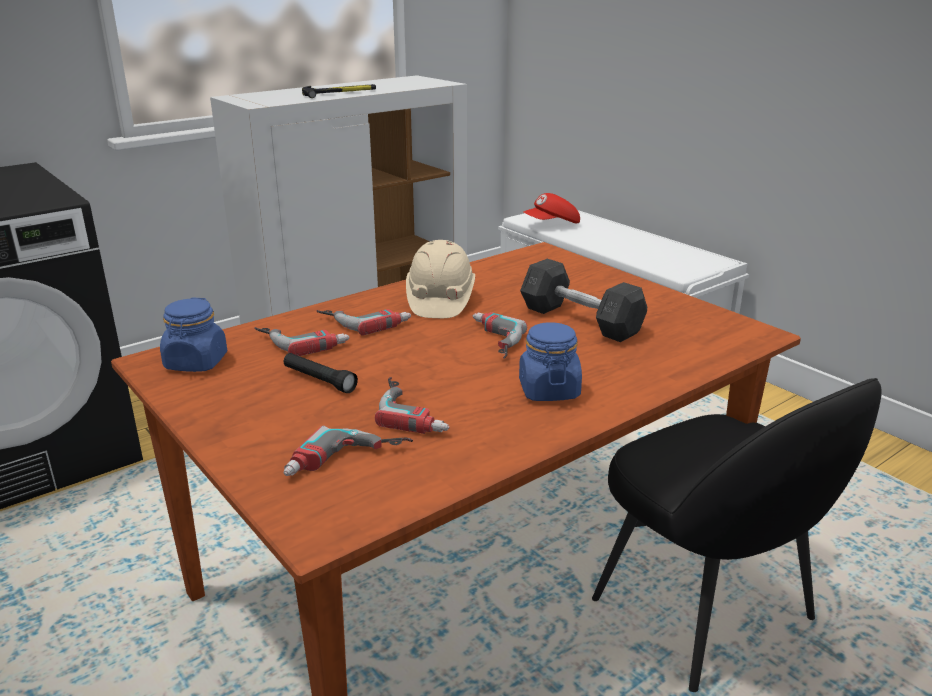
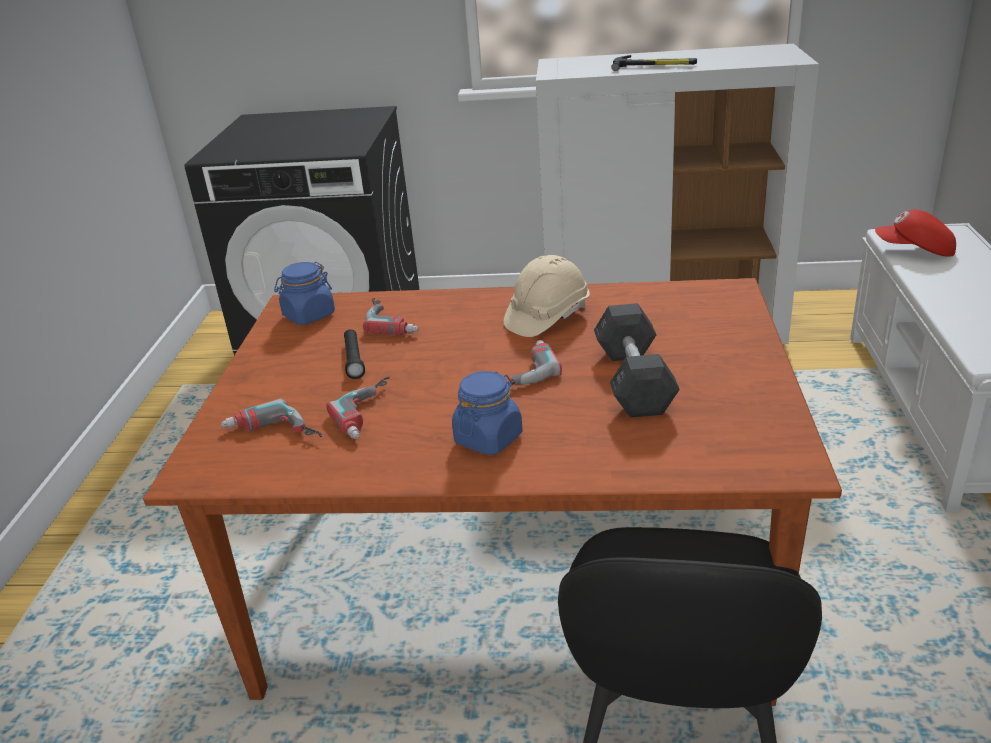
camera: 45 degrees right, 5 degrees up
power drill [316,309,411,336] -> none

